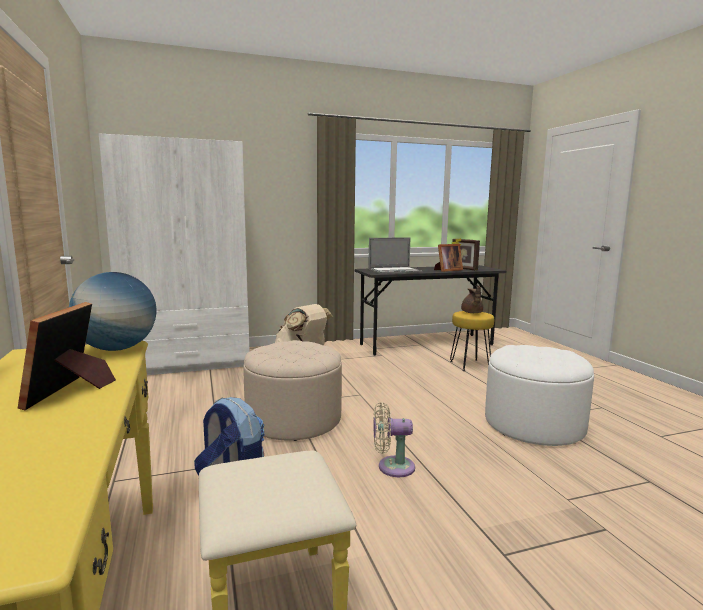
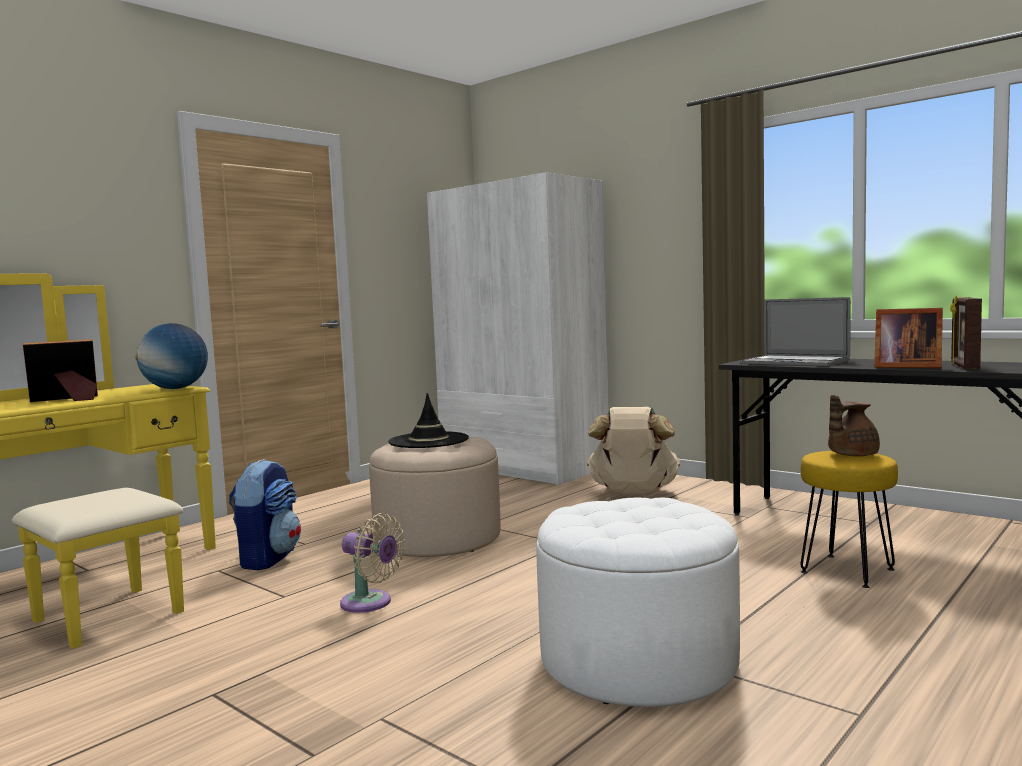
camera: 60 degrees right, 5 degrees down
beige fan [373,402,415,477] -> beige fan turned 150 degrees clockwise [340,513,405,613]
none -> black hat [388,393,469,448]

